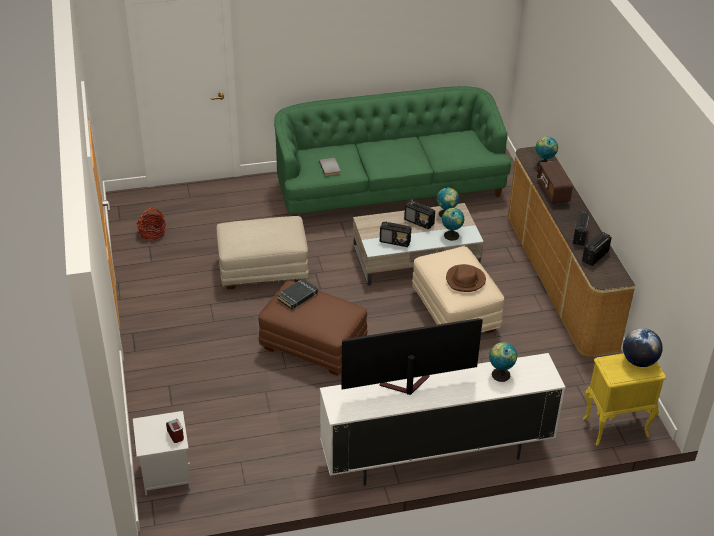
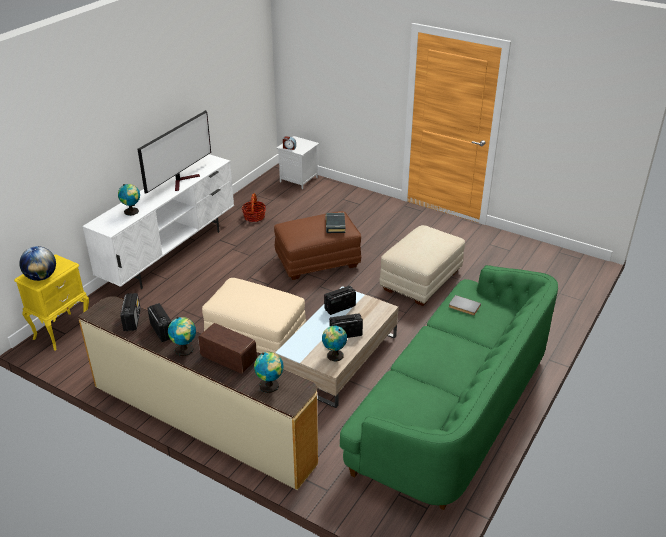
camera: 135 degrees right, 5 degrees down
basket [136,207,166,241] -> basket moved to [242,193,266,222]
globe [442,208,465,241] -> globe moved to [168,317,196,356]
brown hat [446,264,486,292] -> none

